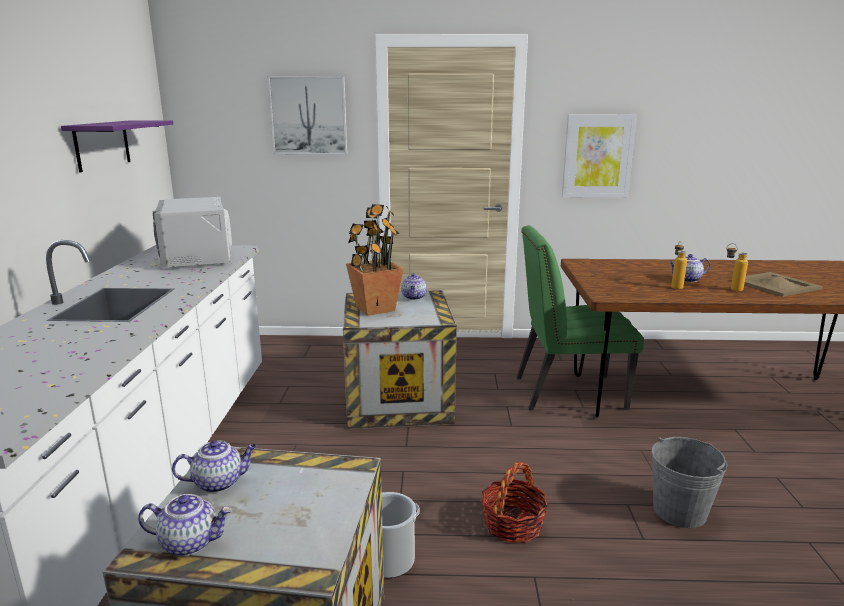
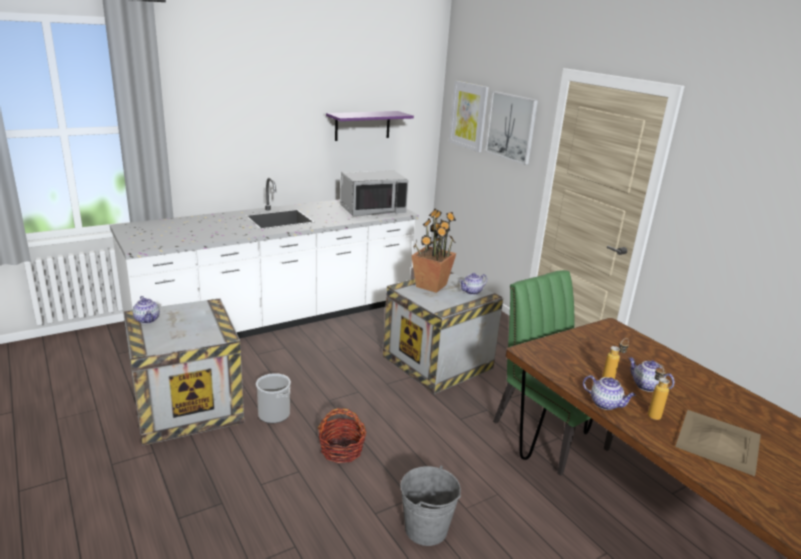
camera: 55 degrees right, 5 degrees up
grey microwave [153,197,232,268] -> grey microwave turned 150 degrees counterclockwise [340,170,409,216]
teapot [172,440,257,493] -> teapot moved to [583,375,636,410]
picture [562,114,637,198] -> picture moved to [449,81,489,152]

